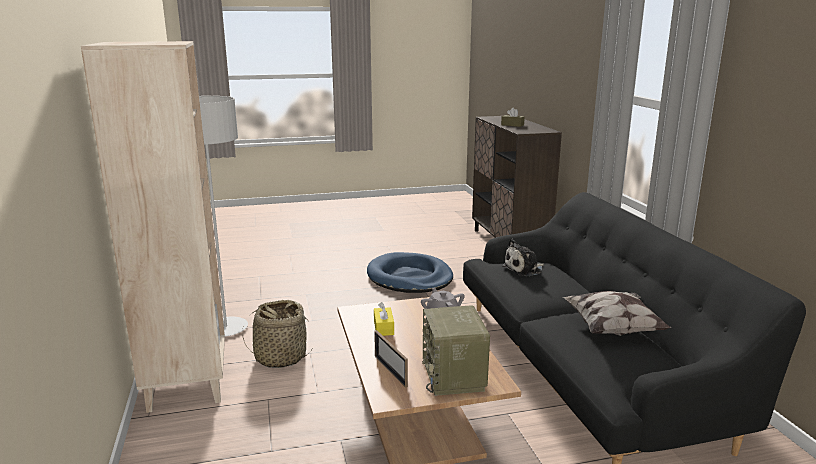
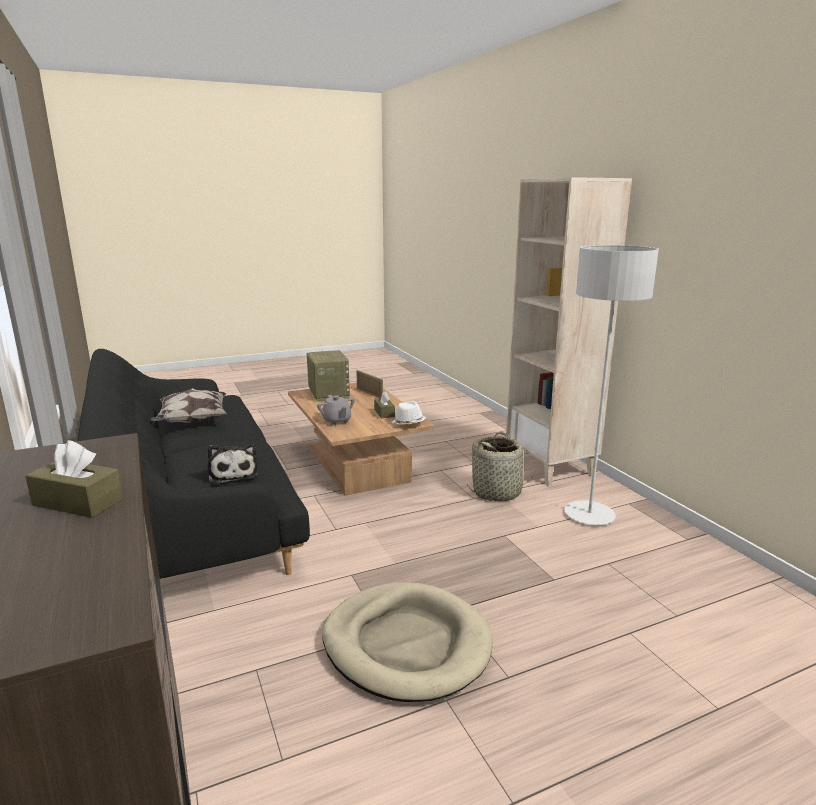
camera: 170 degrees right, 0 degrees up
blue dog bed [367,252,453,293] -> beige dog bed [322,582,493,702]
yellow tissue box [374,302,394,336] -> brown tissue box [374,392,395,418]
plush toy [502,239,544,276] -> plush toy turned 105 degrees clockwise [207,444,258,485]
none -> white hat [392,401,426,424]

